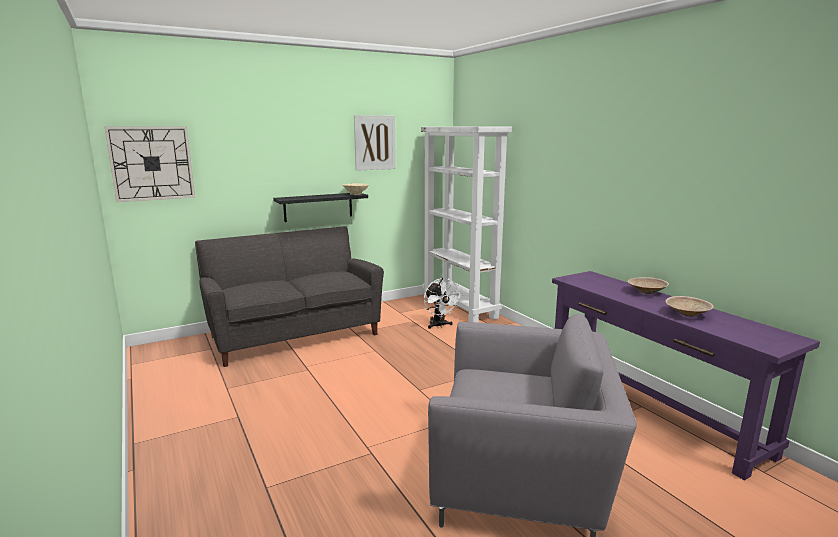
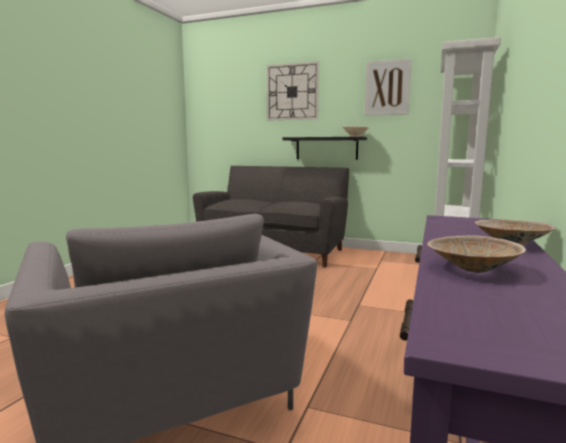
camera: 50 degrees right, 5 degrees down
wall clock [104,126,195,202] -> wall clock moved to [267,61,319,121]
white fan [424,278,461,329] -> none

